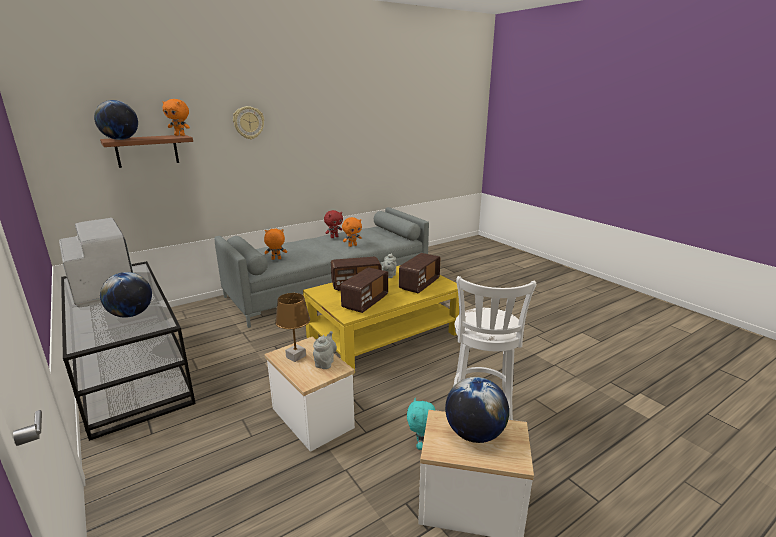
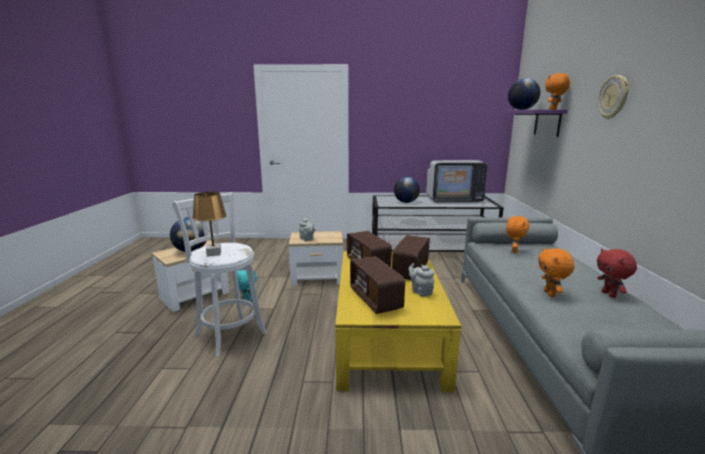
camera: 125 degrees right, 5 degrees down
brown shelf [100,135,193,168] -> purple shelf [506,110,568,137]
brown table lamp [275,293,310,362] -> brown table lamp moved to [192,192,227,257]

